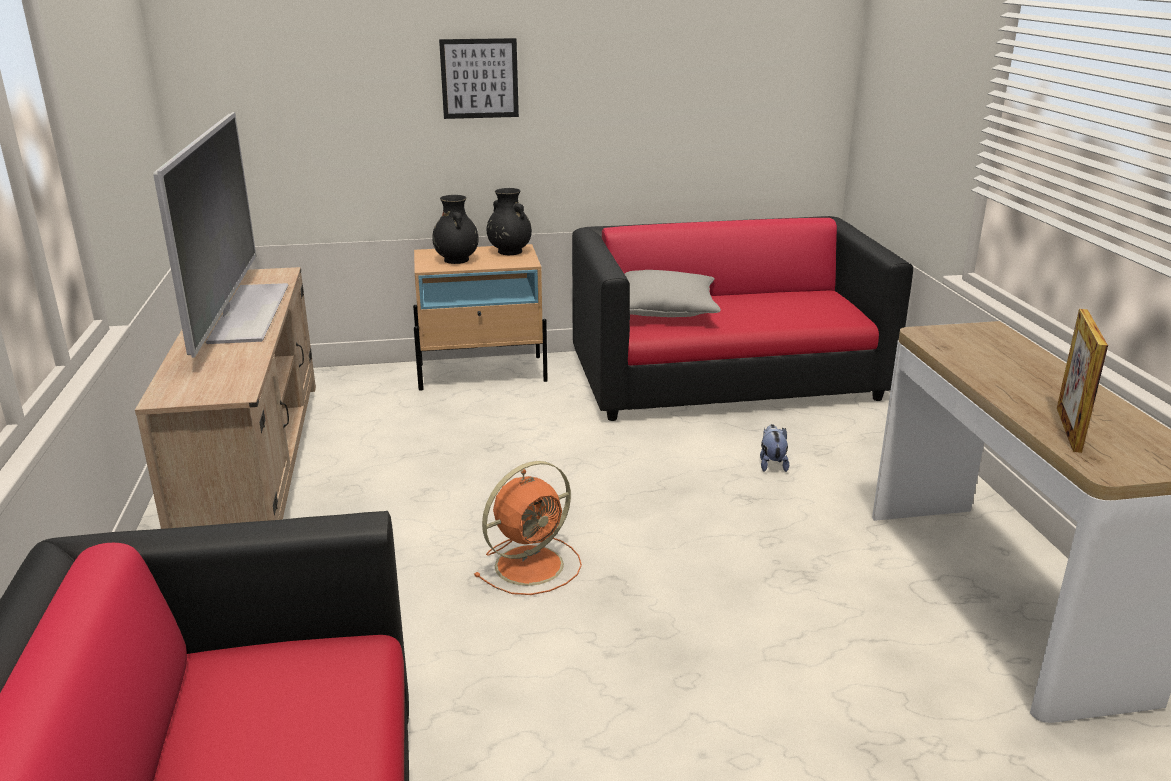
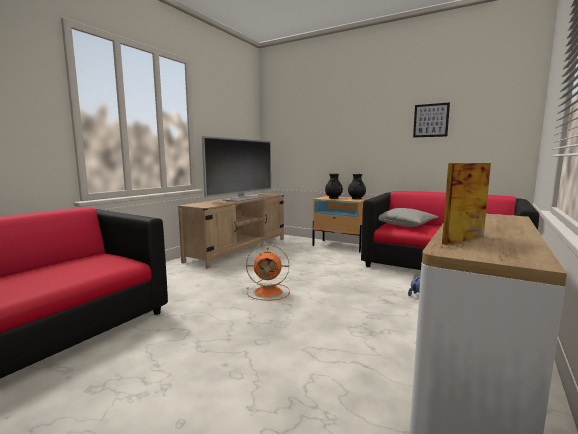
camera: 40 degrees right, 15 degrees down
picture [439,38,519,119] -> picture moved to [413,102,450,138]

